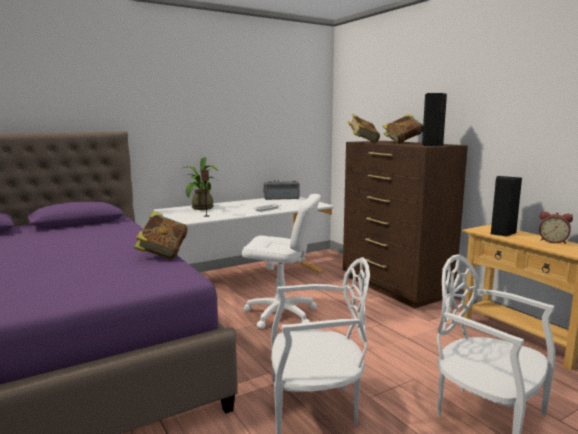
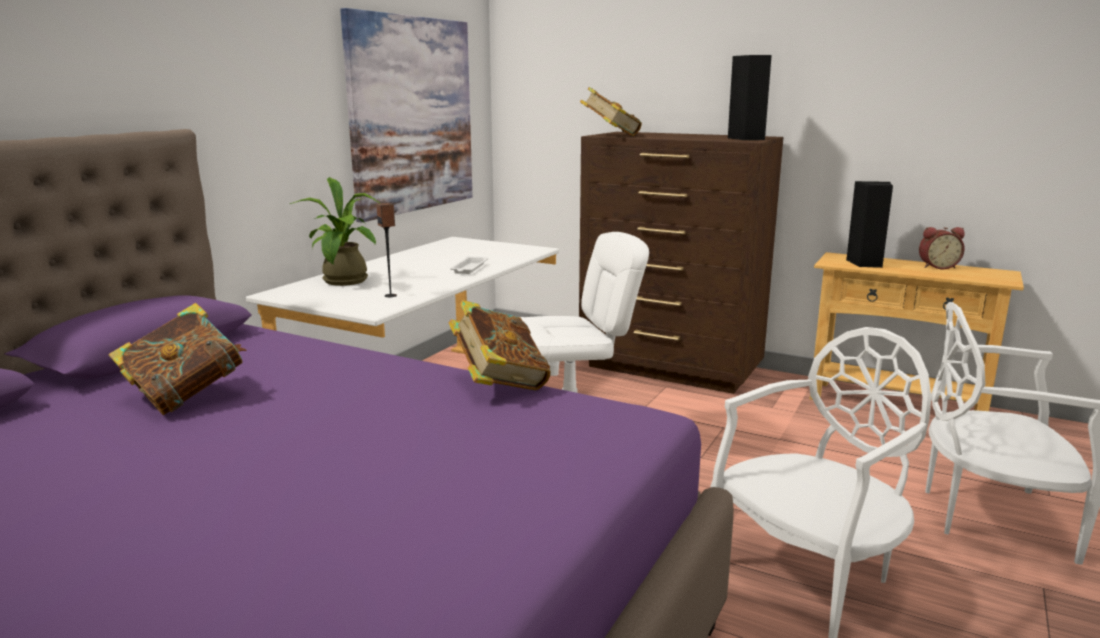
camera: 30 degrees left, 5 degrees up
radio [263,180,300,200] -> none
book [383,114,423,144] -> book moved to [108,303,246,415]
none -> picture [340,8,473,222]

